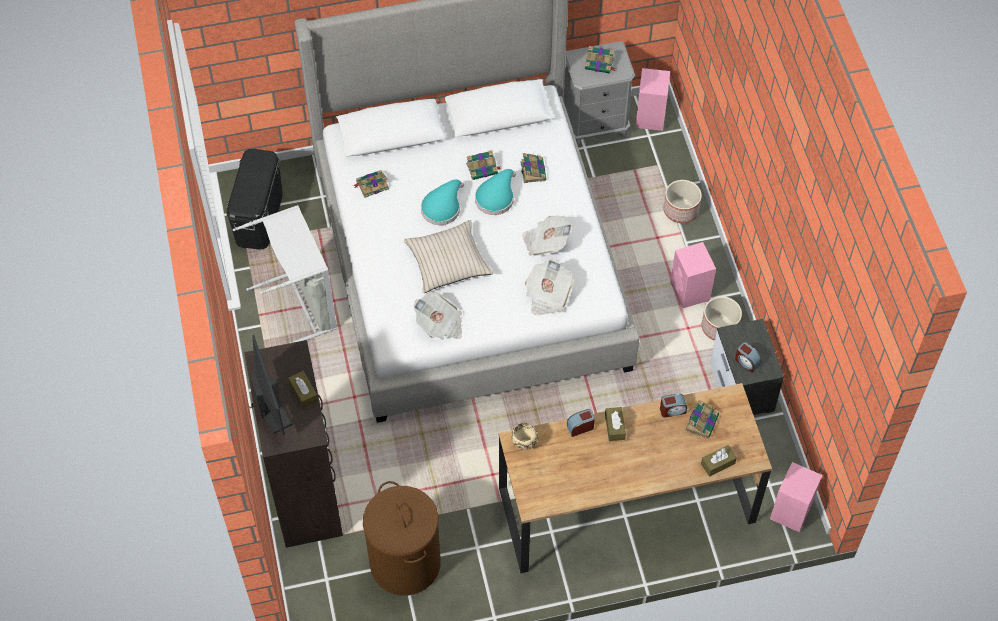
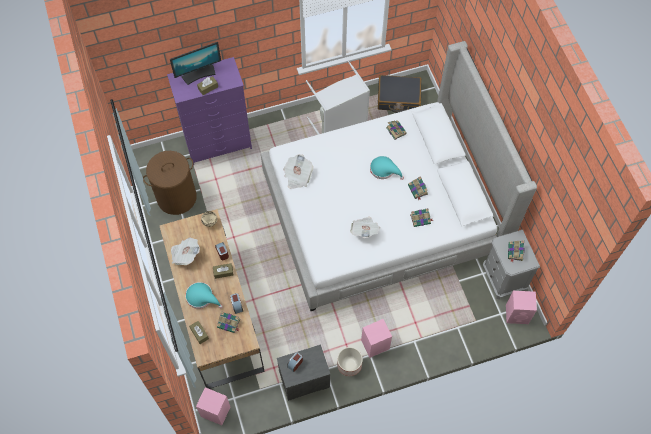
camera: 85 degrees right, 5 degrees up
black storage box [227,149,283,249] -> black suitcase [378,75,421,113]
black dresser [244,340,343,548] -> purple dresser [167,57,252,165]
beige pillow [404,220,493,293] -> none
turquoise hat [475,169,516,215] -> turquoise hat moved to [185,282,223,309]
newspaper [525,259,574,315] -> newspaper moved to [171,237,200,265]
planter [663,180,702,223] -> none

